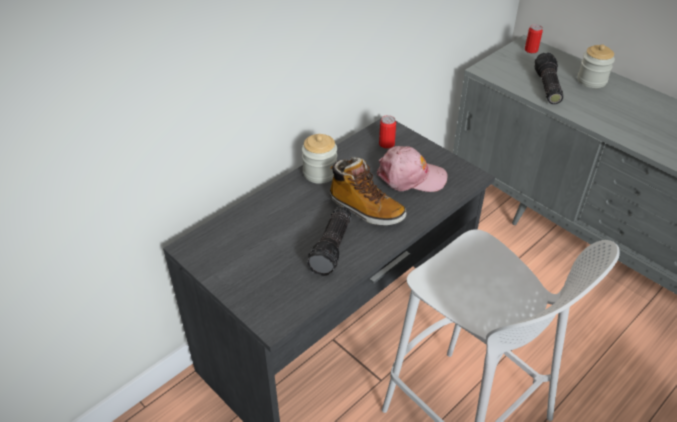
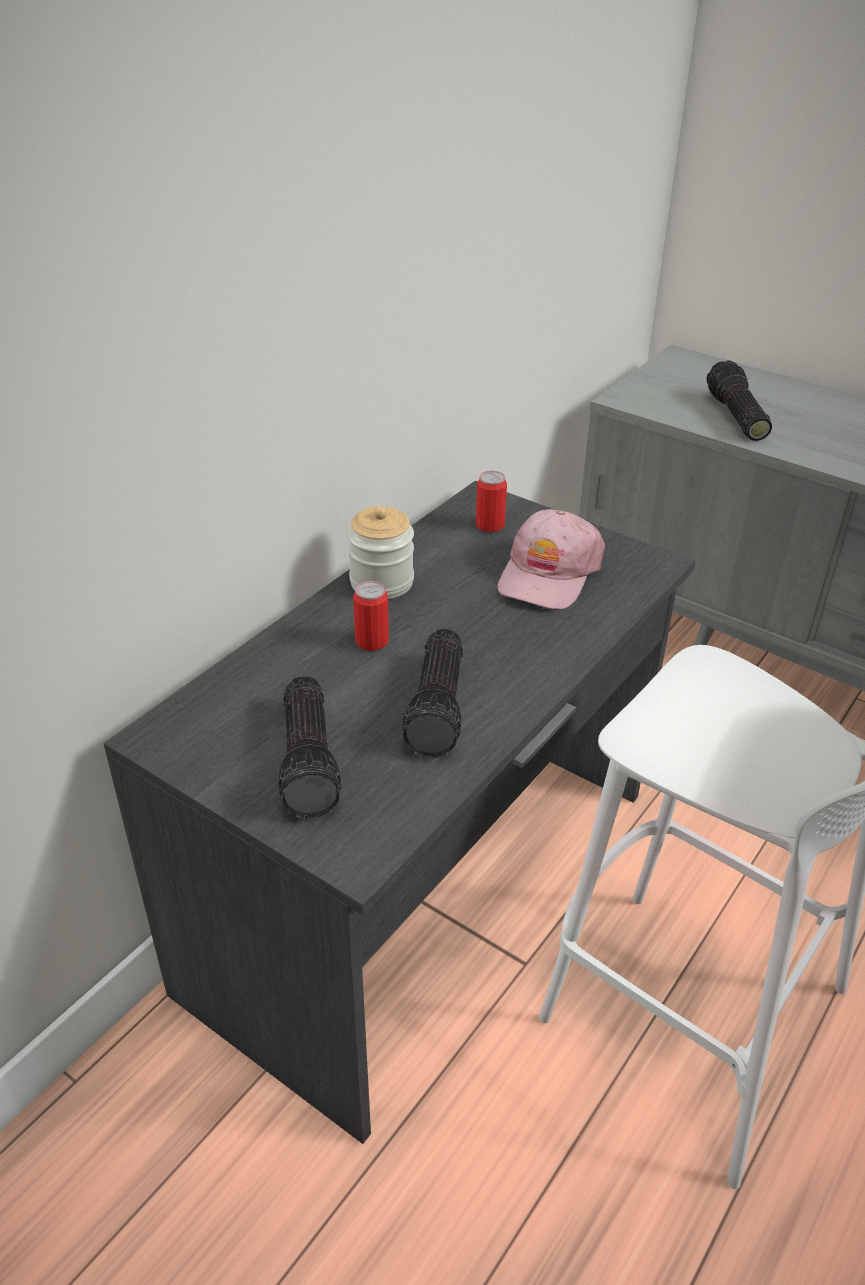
camera: 10 degrees left, 5 degrees down
boot [330,157,407,225] -> none
pink cap [377,146,448,192] -> pink cap turned 120 degrees clockwise [498,509,605,609]
can [525,24,543,53] -> can moved to [353,581,389,651]
jar [577,44,615,88] -> none
none -> flashlight [278,676,341,819]

